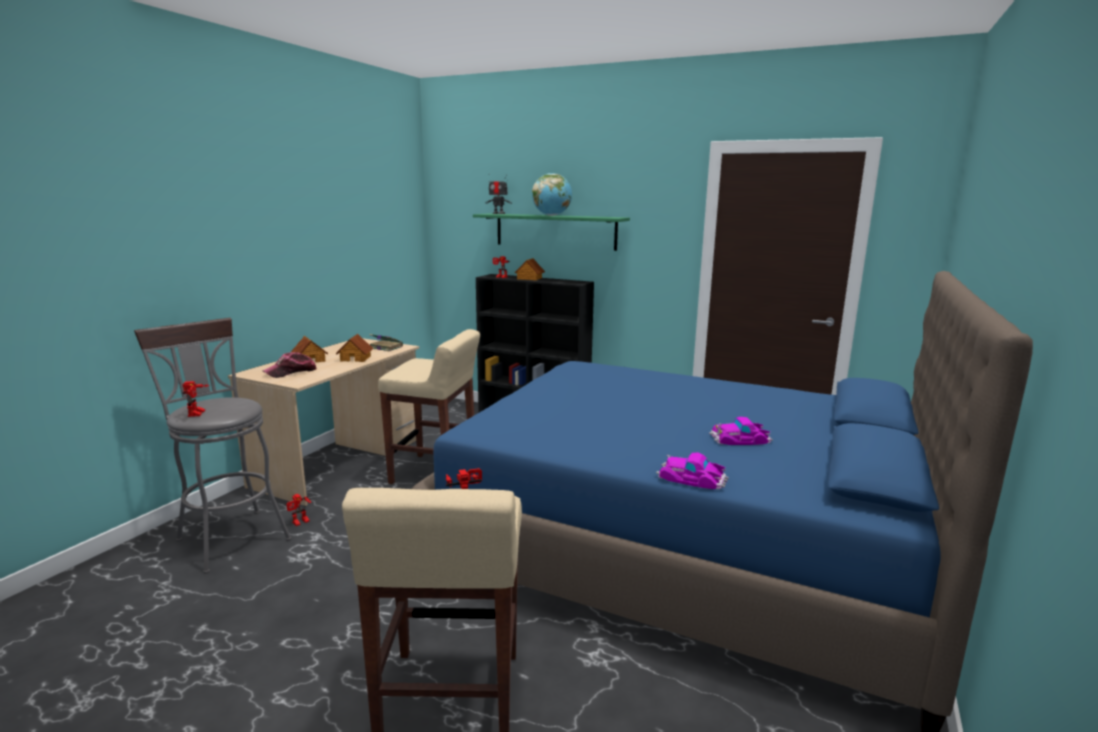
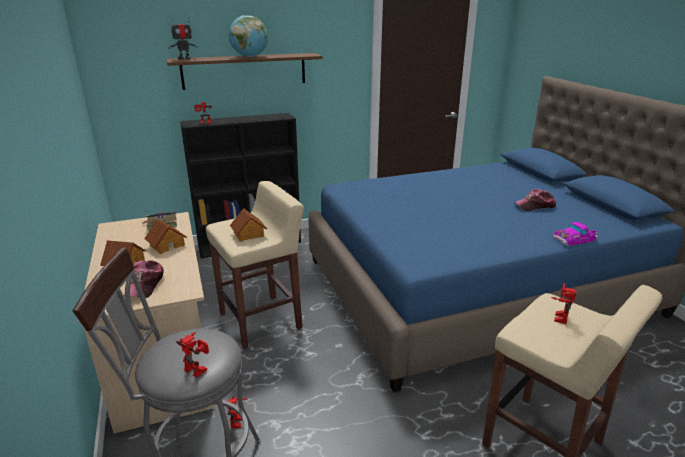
camera: 45 degrees left, 10 degrees up
green shelf [473,213,630,251] -> brown shelf [166,53,323,90]
toy house [514,258,545,281] -> toy house moved to [230,208,267,242]
toy car [709,417,773,445] -> cap [514,189,556,211]

